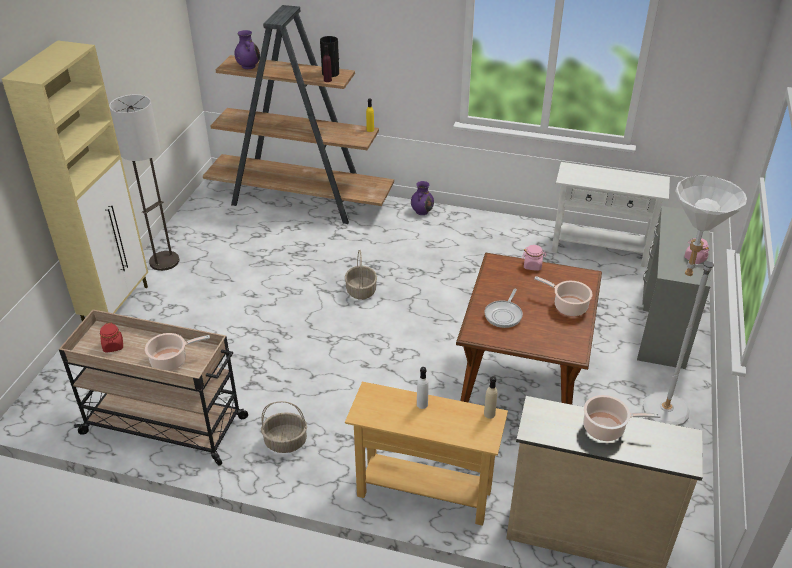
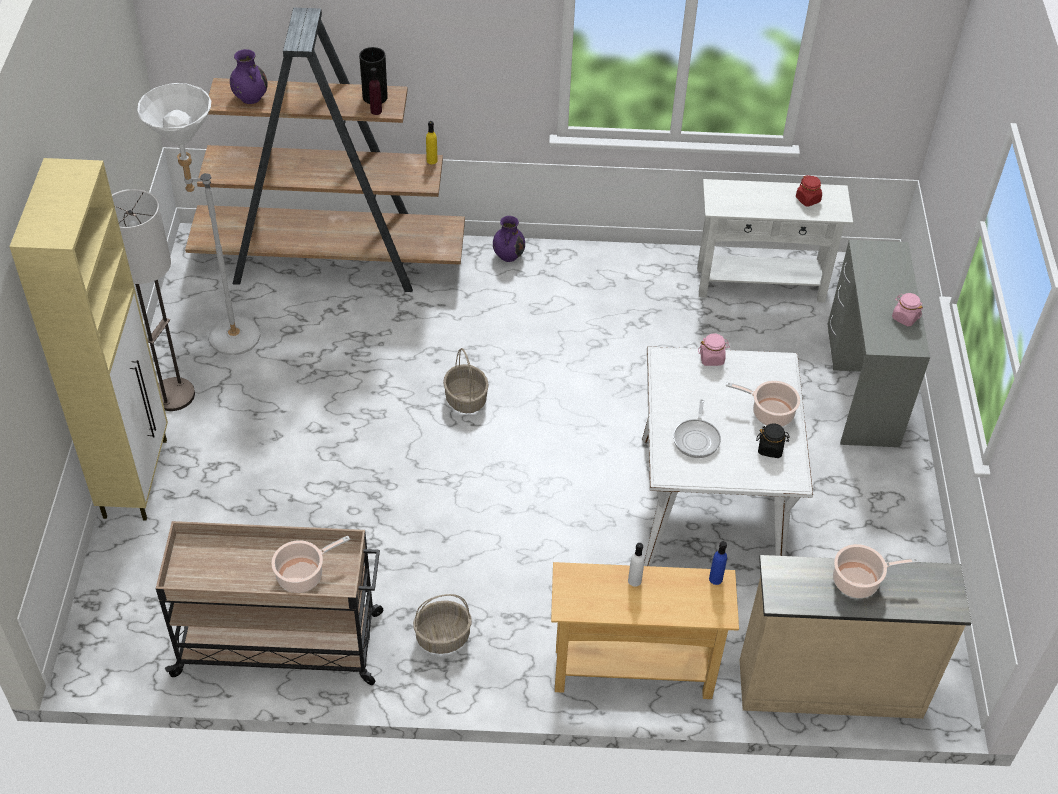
camera: 15 degrees left, 10 degrees up
red jar [100,323,123,353] -> red jar moved to [796,175,822,207]
brown dining table [456,252,602,405] -> white dining table [642,346,813,566]
beige bottle [484,376,497,419] -> blue bottle [709,541,727,585]
white floor lamp [643,176,747,426] -> white floor lamp moved to [137,83,261,355]
none -> black jar [756,423,790,458]

